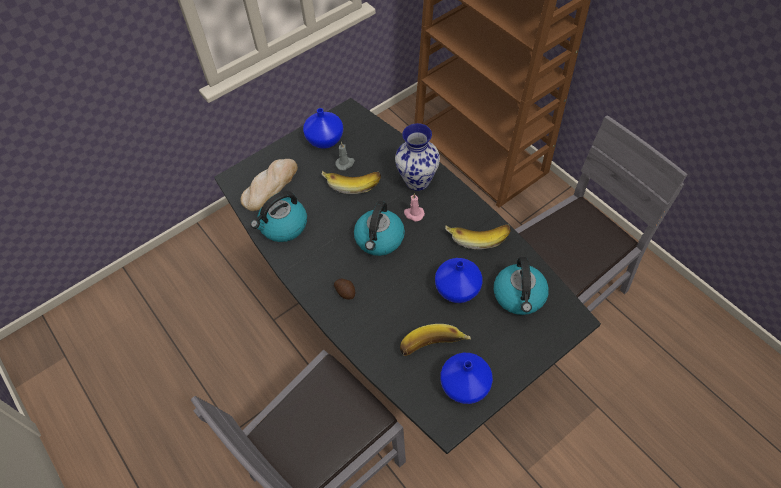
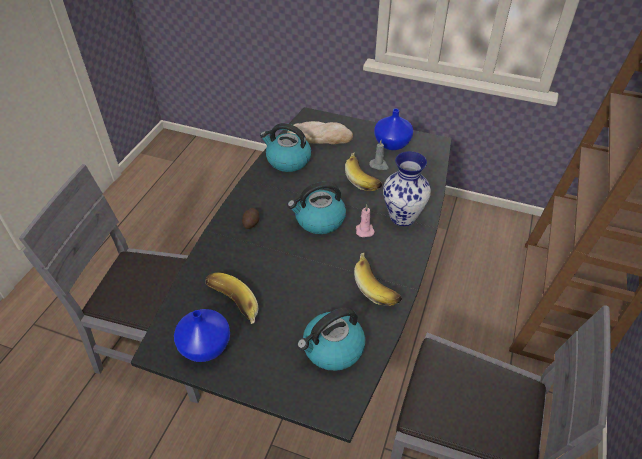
camera: 55 degrees right, 10 degrees down
blue vase [435,258,483,303] -> none

